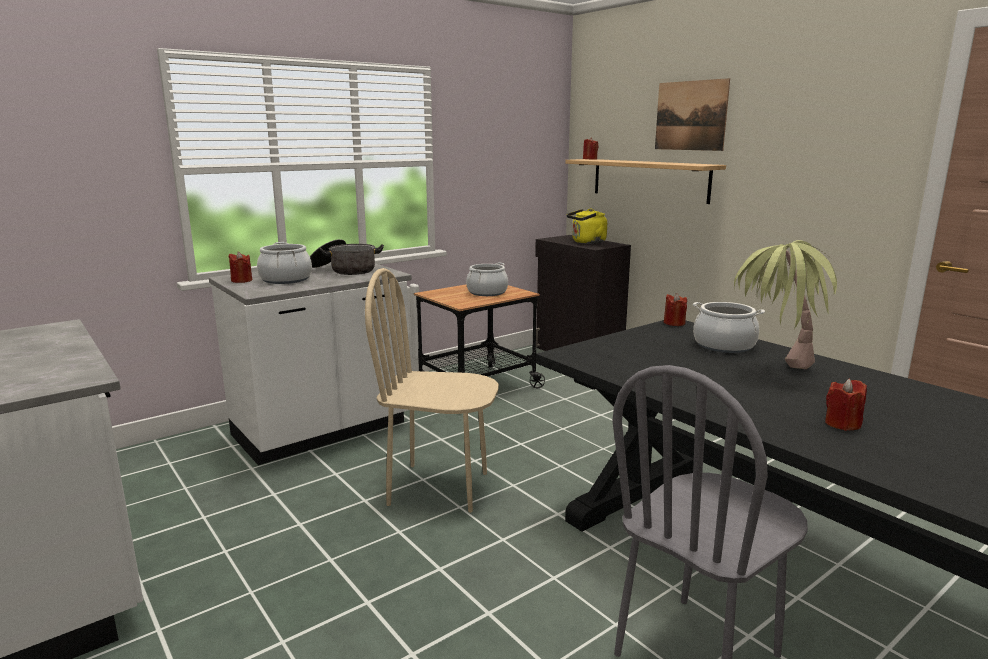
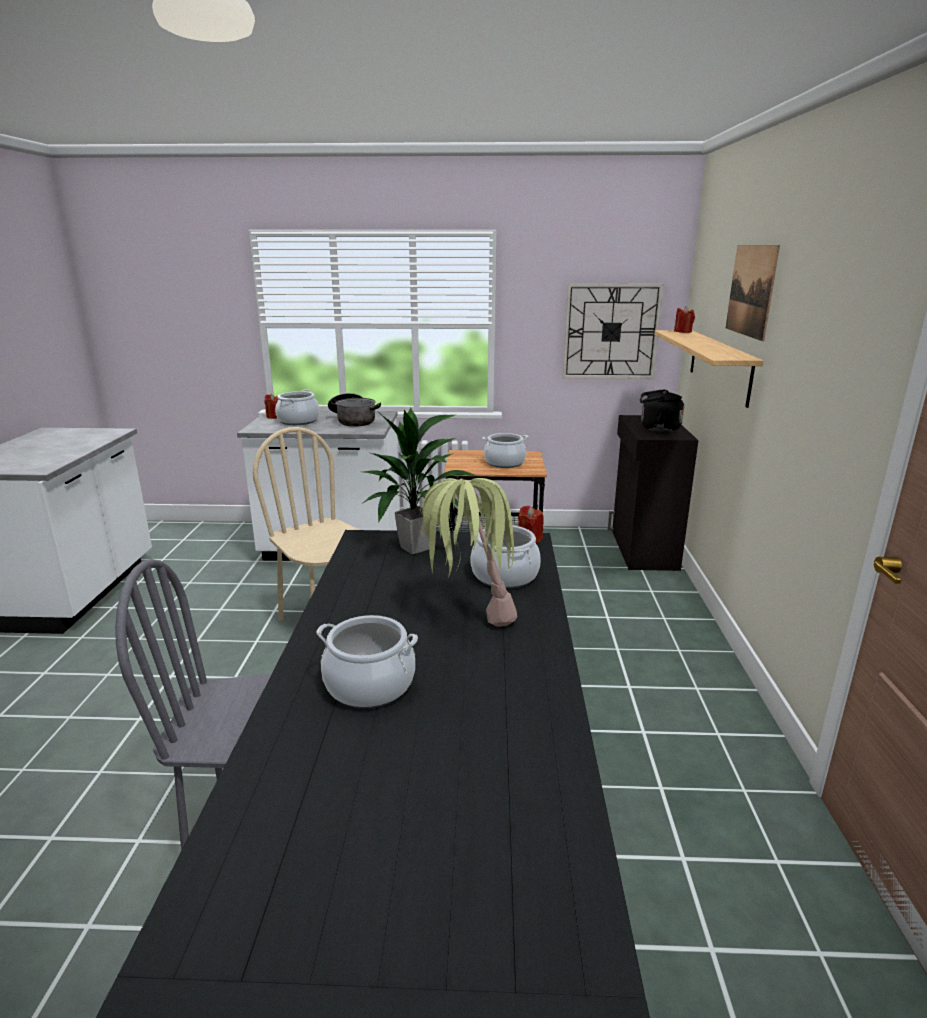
camera: 40 degrees right, 5 degrees up
yellow kettle [566,208,607,244] -> black kettle [640,389,684,432]
red candle [825,379,867,431] -> cooking pot [316,615,418,708]
none -> potted plant [363,408,478,555]
none -> wall clock [562,283,664,379]

